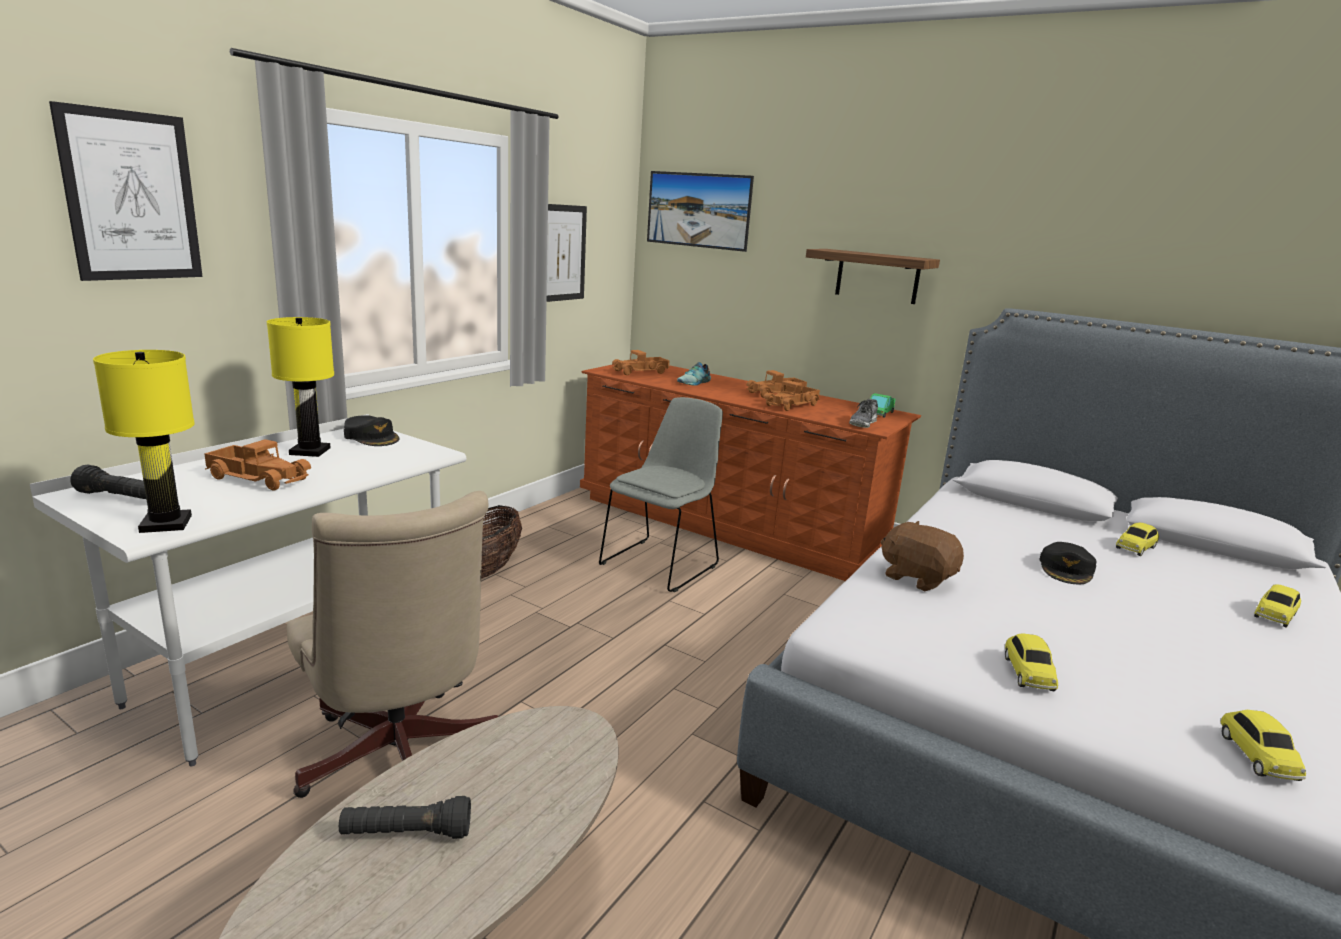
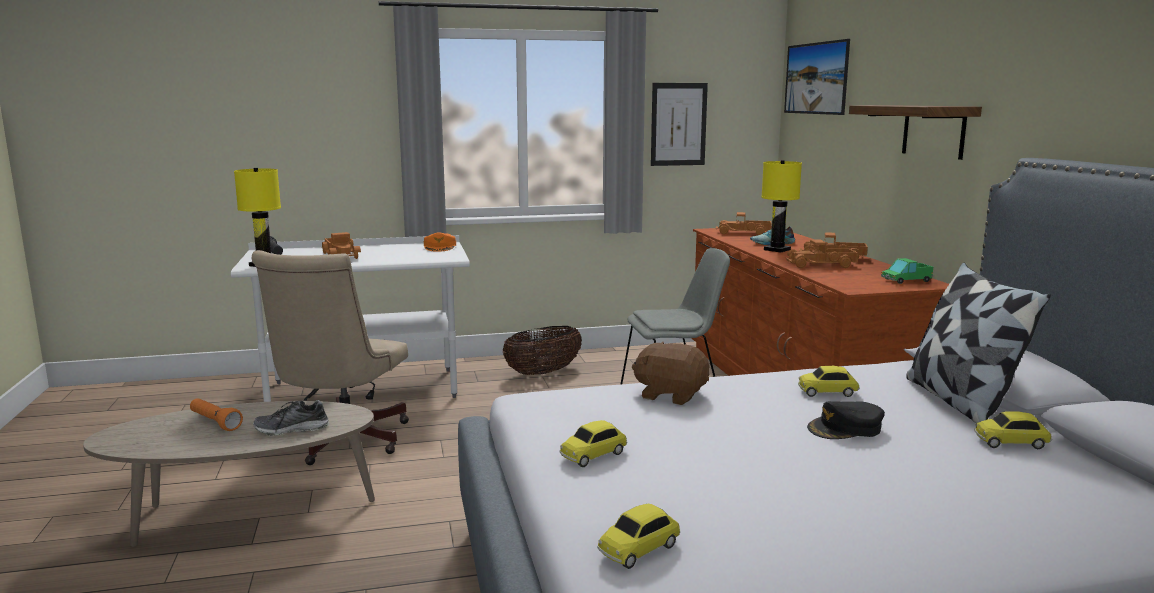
camera: 45 degrees right, 5 degrees down
picture [49,101,203,281] -> none
yellow table lamp [267,317,334,457] -> yellow table lamp moved to [761,160,802,252]
black flashlight [339,796,471,839] -> orange flashlight [190,398,243,431]
black cap [344,415,399,446] -> orange cap [424,233,456,252]
shoe [849,399,878,428] -> shoe moved to [253,400,329,436]
brown plush toy [881,521,964,591] -> brown plush toy turned 60 degrees counterclockwise [632,341,710,405]
toy car [1254,584,1301,628] -> toy car moved to [798,366,860,397]
none -> pillow [906,263,1051,423]

